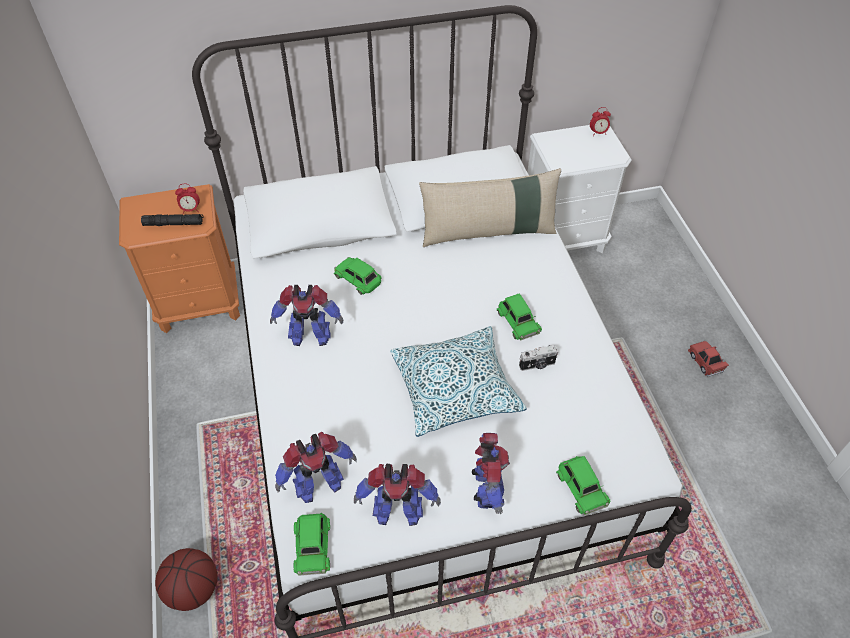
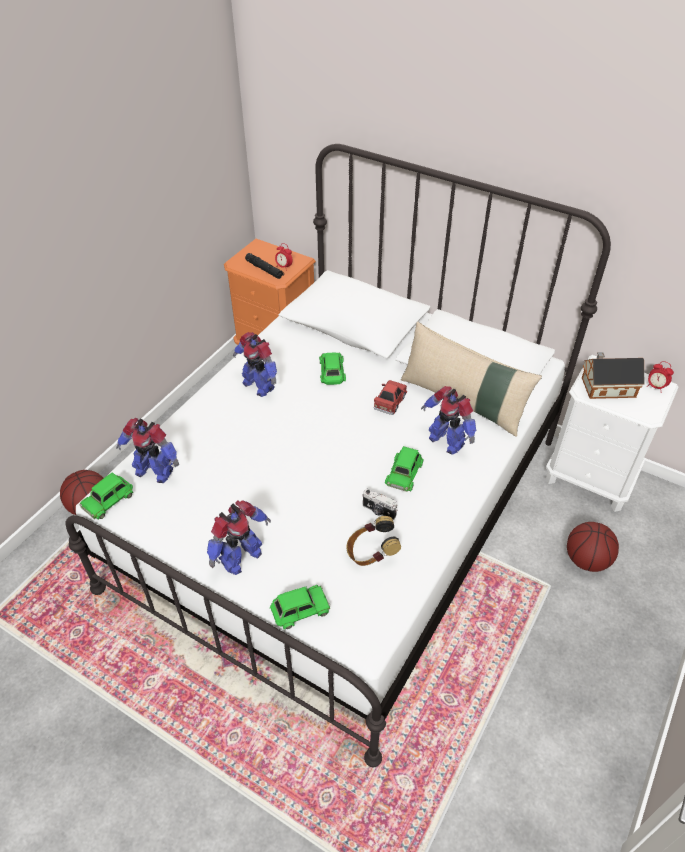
camera: 45 degrees right, 5 degrees down
toy robot [354,464,441,526] -> toy robot moved to [421,386,476,455]
pillow [390,326,527,437] -> none
green toy car [556,456,611,515] -> green toy car turned 135 degrees counterclockwise [270,585,330,629]
red toy car [688,341,729,377] -> red toy car moved to [374,380,407,415]
none -> headphones [347,516,401,566]
none -> basketball [567,522,619,572]
none -> toy house [582,352,644,399]

